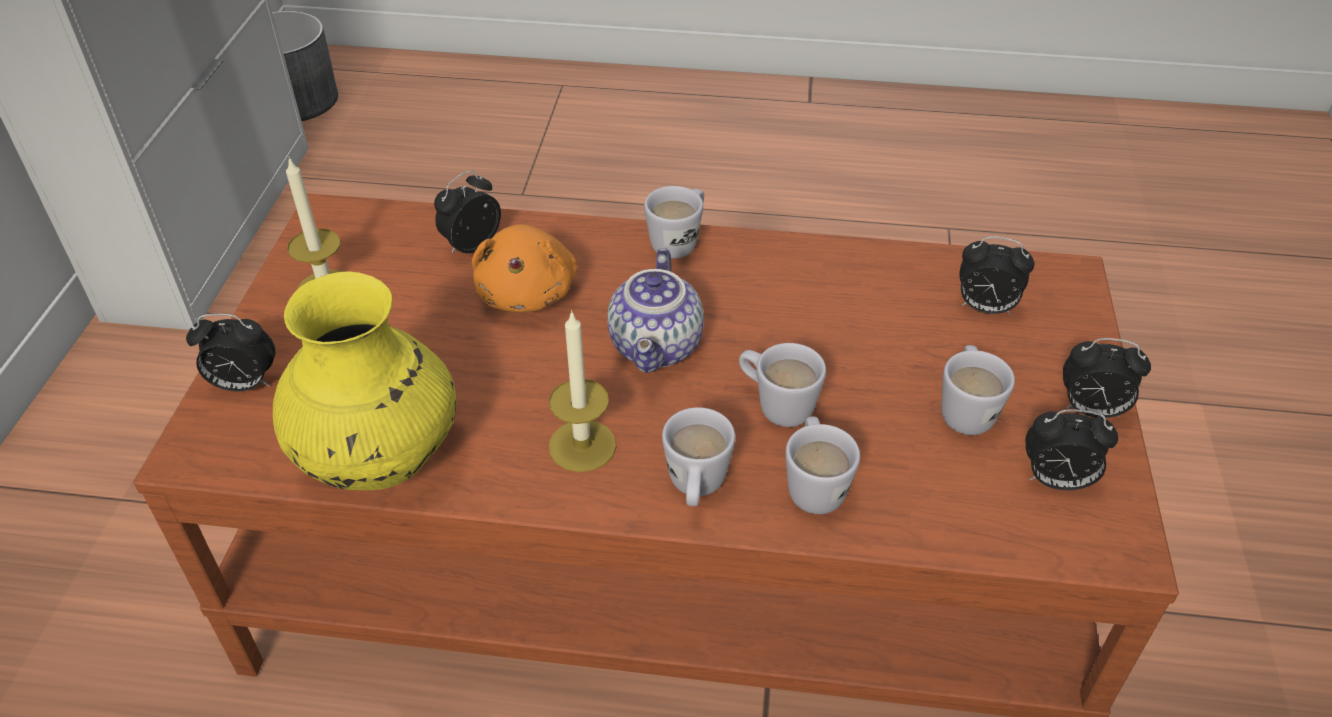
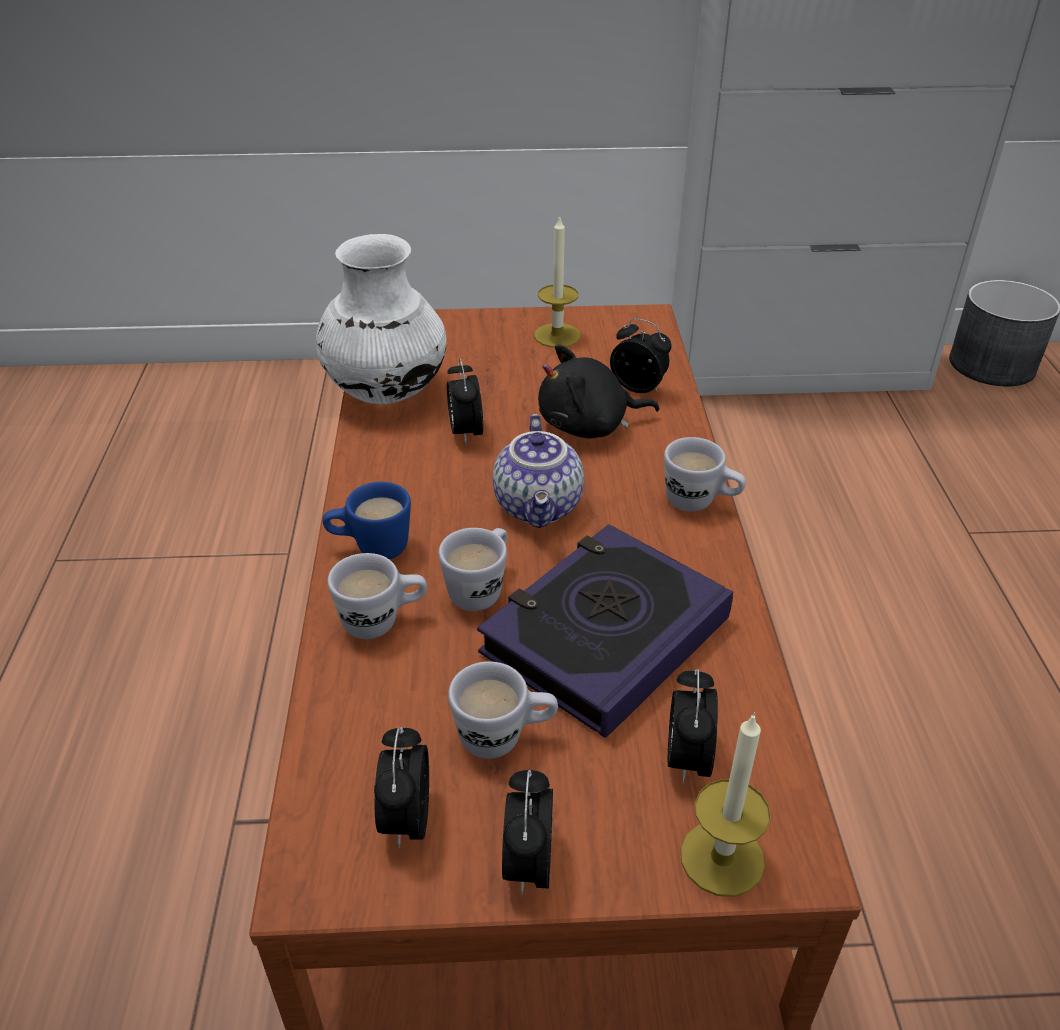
camera: 80 degrees right, 5 degrees down
alarm clock [186,314,276,392] -> alarm clock moved to [447,358,483,445]
yellow vase [273,271,456,490] -> white vase [316,234,447,404]
orange plush toy [472,224,577,313] -> black plush toy [538,344,659,438]
candle [549,310,616,472] -> candle moved to [680,713,771,897]
teapot [607,248,704,373] -> teapot turned 90 degrees counterclockwise [493,414,584,528]
white mug [662,407,735,506] -> blue mug [323,482,411,559]
none -> book [477,524,733,738]

